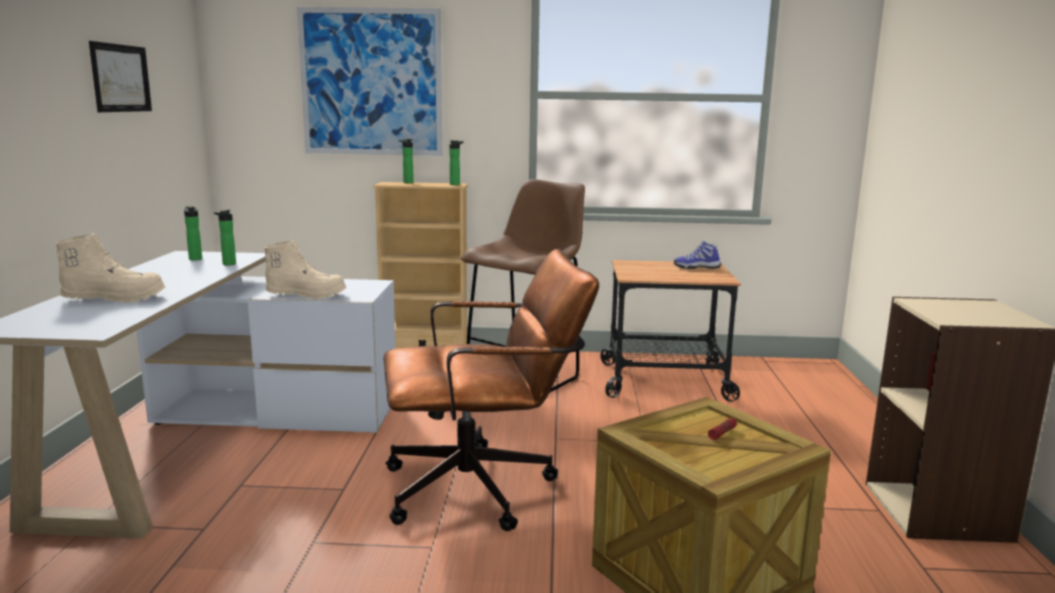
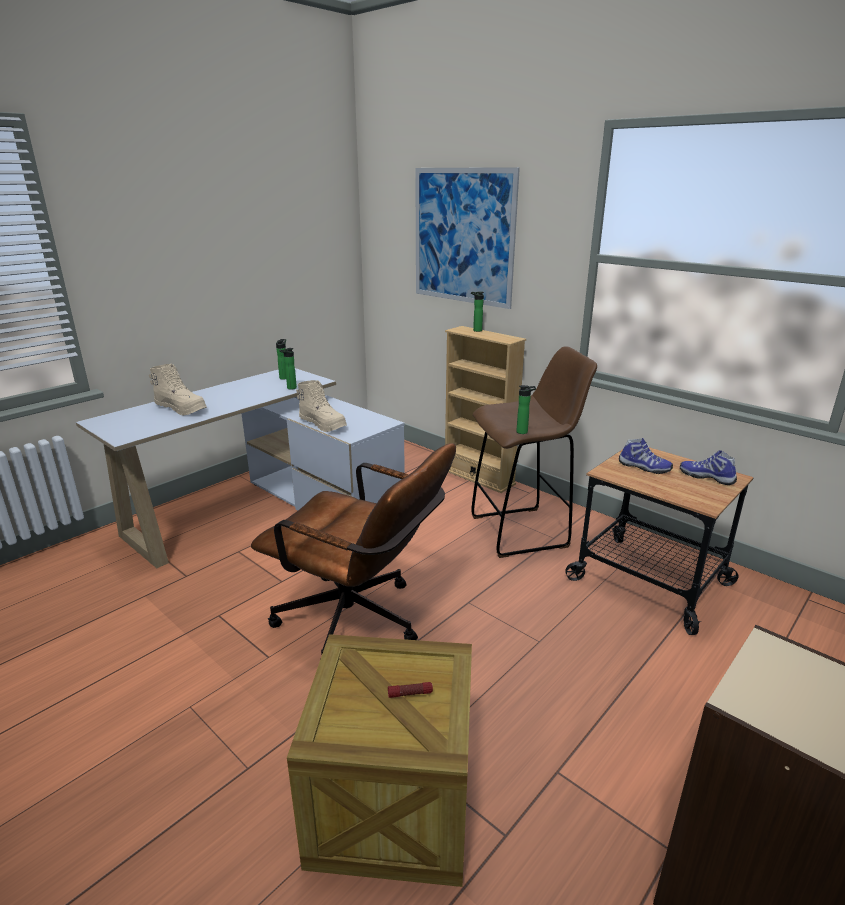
camera: 40 degrees right, 10 degrees up
picture [89,41,152,112] -> none
bottle [449,140,464,185] -> bottle moved to [516,385,536,434]
none -> shoe [619,438,673,474]

